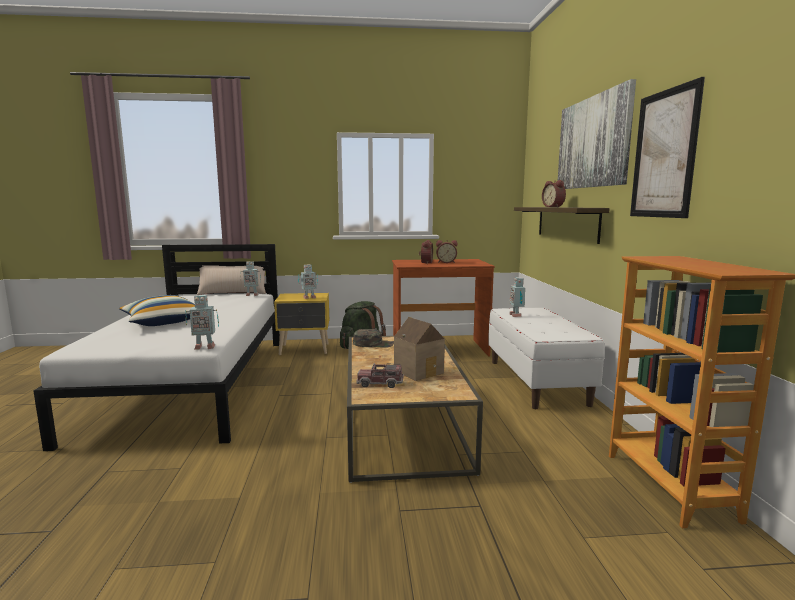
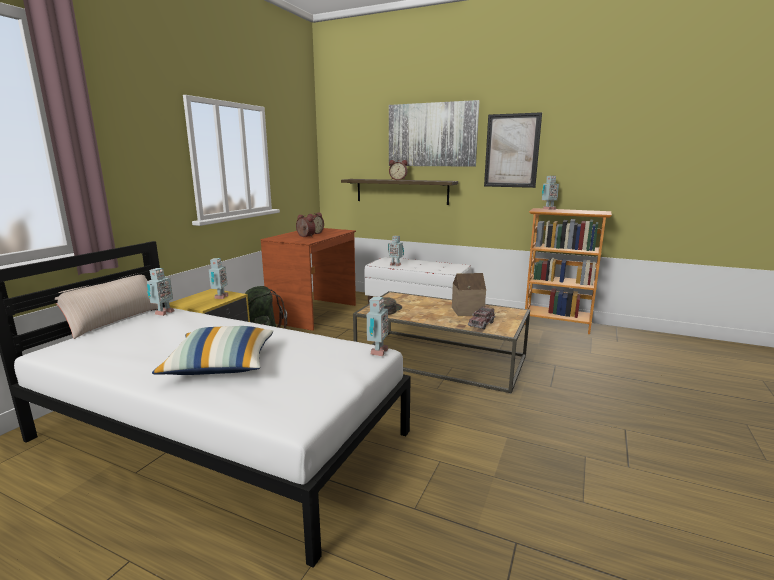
camera: 60 degrees left, 5 degrees up
none -> toy robot [542,176,559,210]

